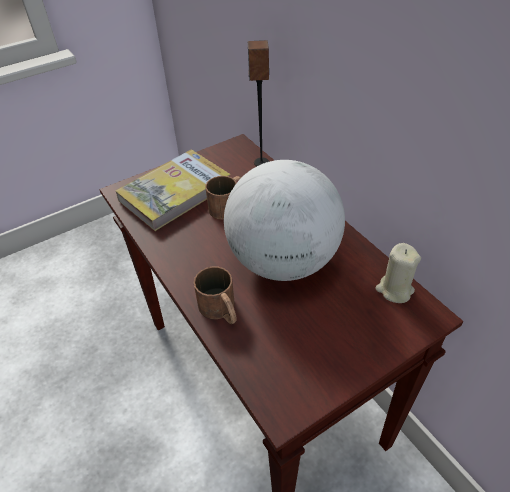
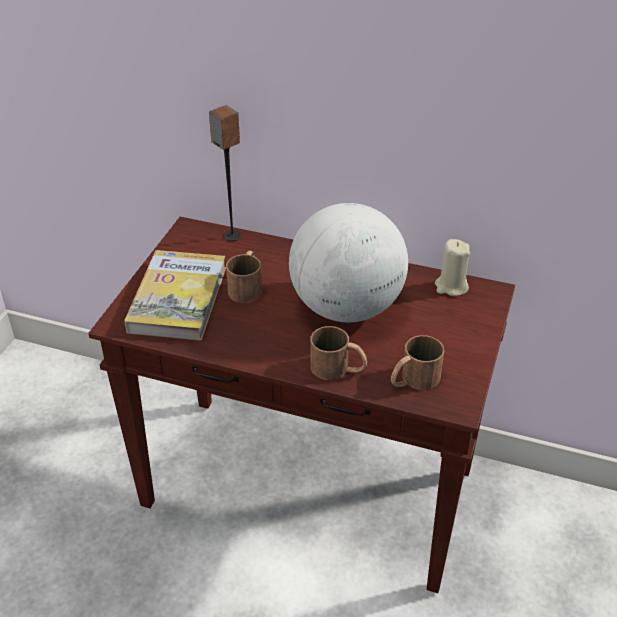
camera: 40 degrees left, 5 degrees down
none -> brown mug [391,335,444,390]

